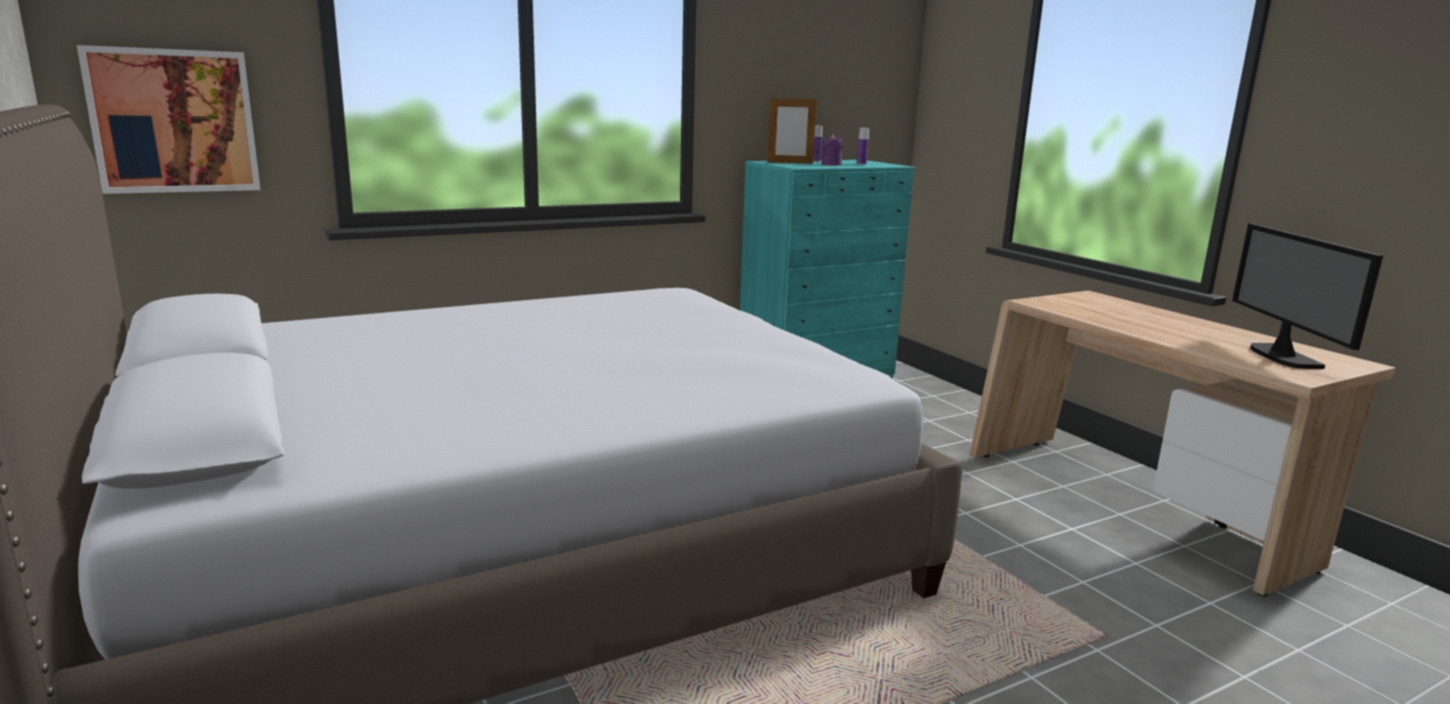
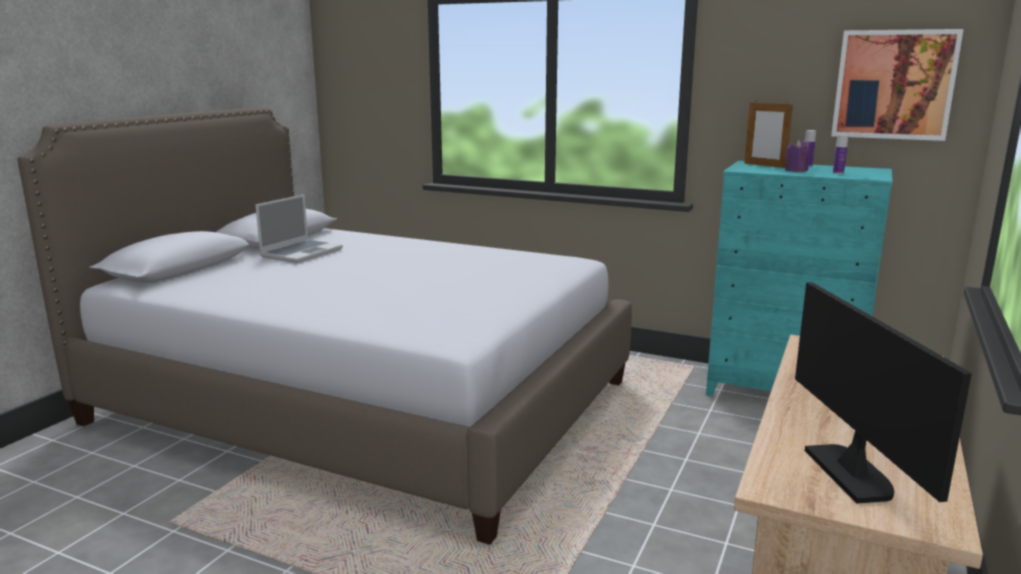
camera: 55 degrees right, 0 degrees up
picture [77,45,260,194] -> picture moved to [831,29,964,141]
monitor [1232,223,1383,369] -> monitor turned 120 degrees clockwise [795,282,972,504]
none -> laptop [255,194,343,263]

